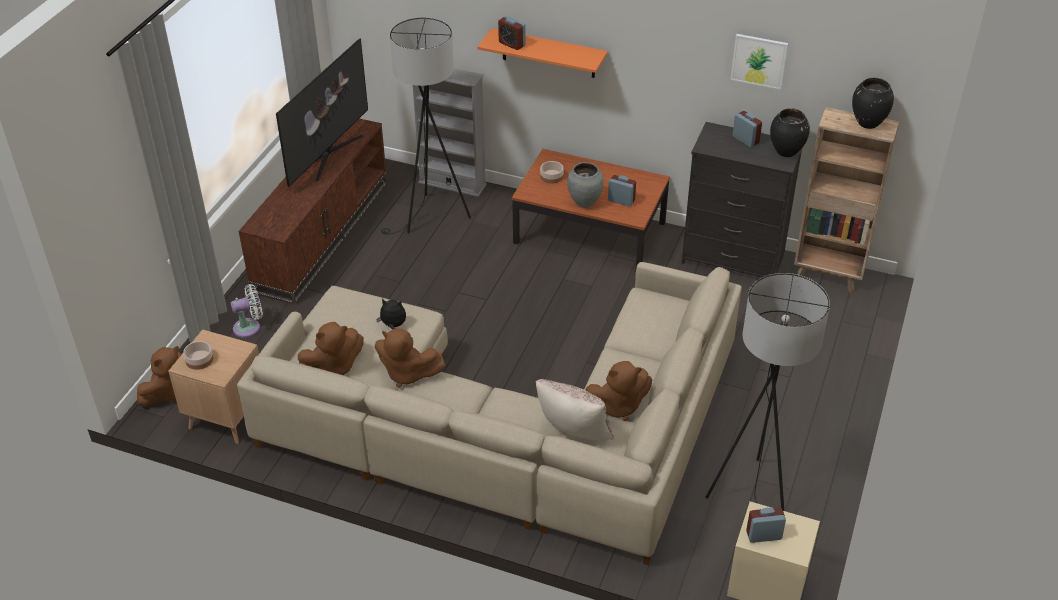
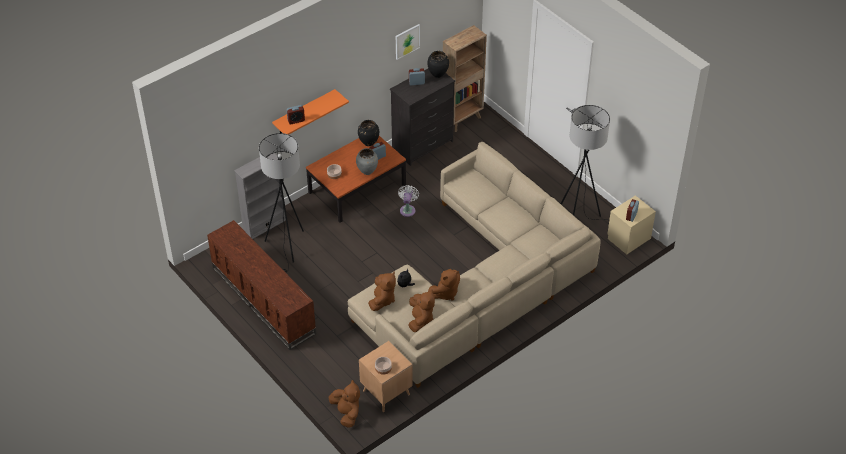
camera: 60 degrees left, 5 degrees up
white fan [231,284,263,338] -> white fan moved to [398,185,419,217]
television [276,38,368,187] -> none
beige pillow [536,379,613,441] -> none
brown plush toy [586,361,652,421] -> brown plush toy moved to [368,272,396,311]
black vase [852,78,894,129] -> black vase moved to [358,120,379,146]

